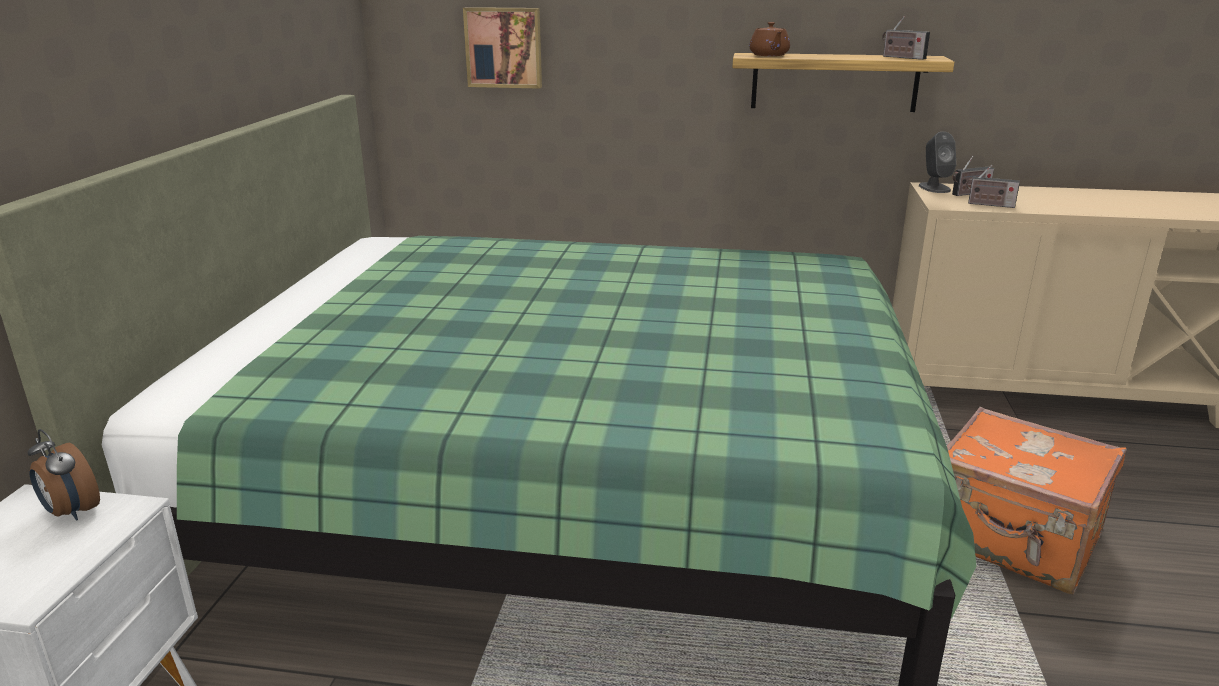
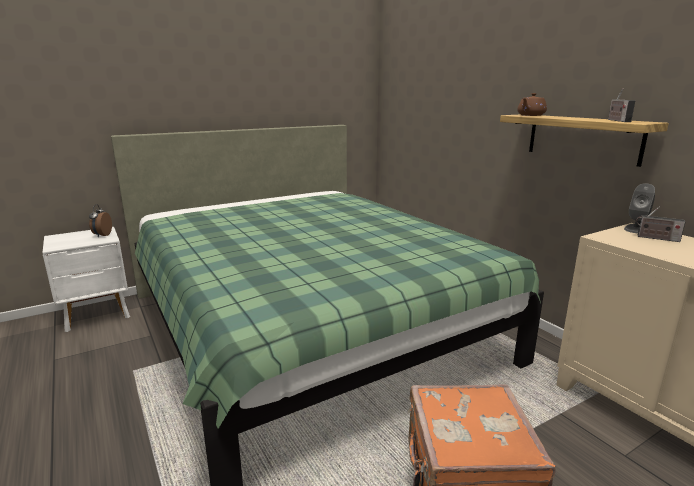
camera: 50 degrees right, 5 degrees down
picture [463,7,542,89] -> none
radio [966,165,1020,208] -> none

